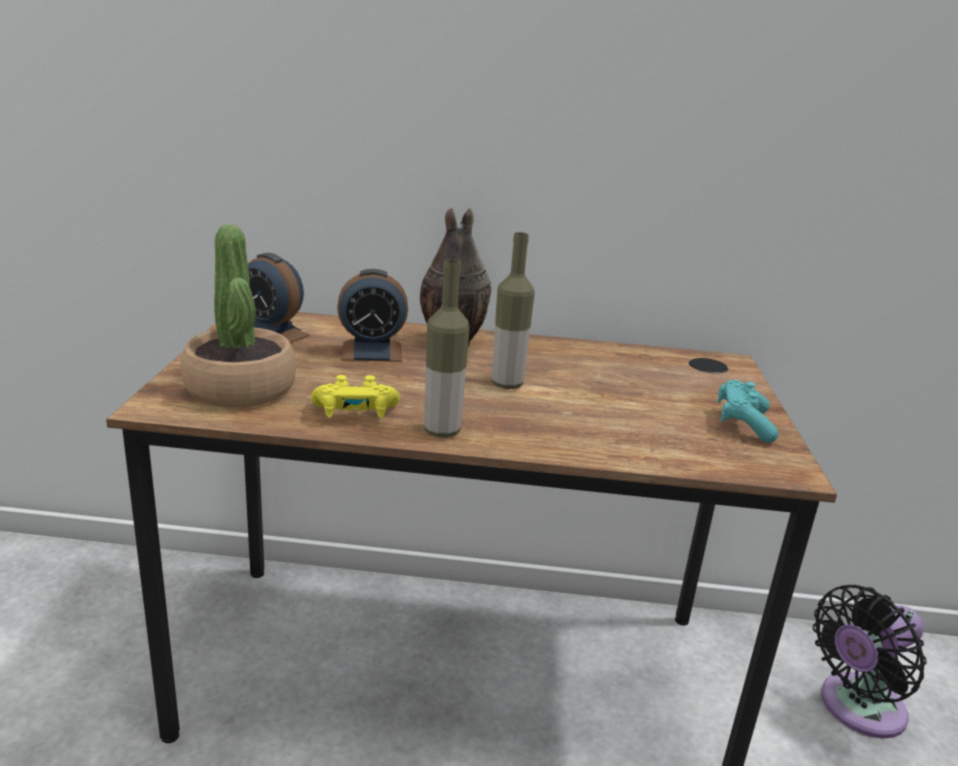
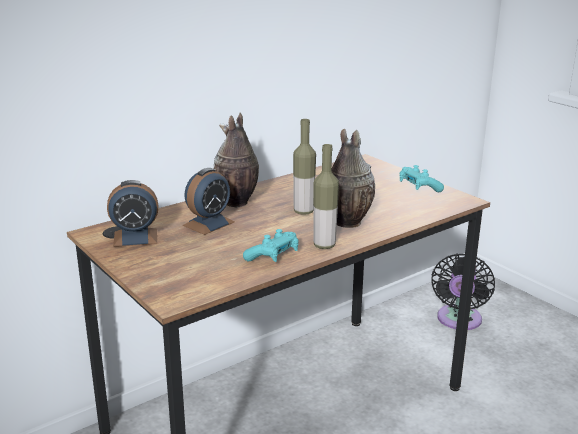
camera: 40 degrees left, 0 degrees up
potted plant [181,225,296,407] -> none
yellow game controller [311,375,400,418] -> turquoise game controller [243,229,299,262]
none -> vase [331,129,375,228]

